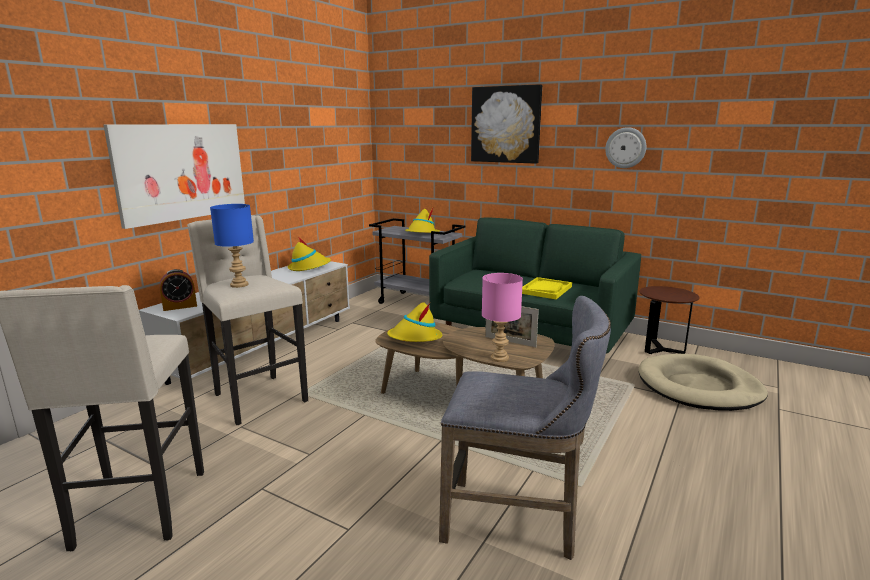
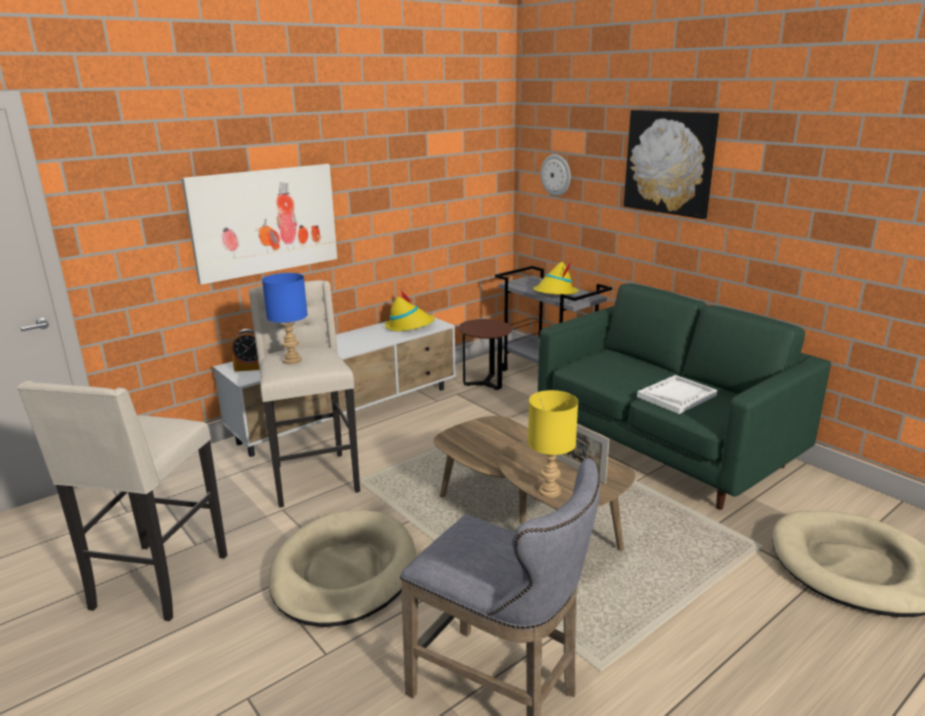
camera: 20 degrees right, 5 degrees up
yellow hat [387,302,442,342] -> none
pink table lamp [482,273,523,362] -> yellow table lamp [528,390,578,498]
yellow tray [522,277,572,299] -> white tray [637,375,717,414]
wall clock [605,127,646,168] -> wall clock moved to [541,154,571,196]
brown side table [639,286,700,354] -> brown side table moved to [458,319,512,390]
none -> beige dog bed [268,510,416,627]

